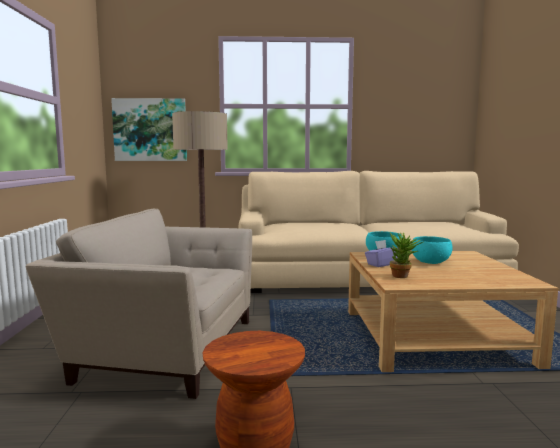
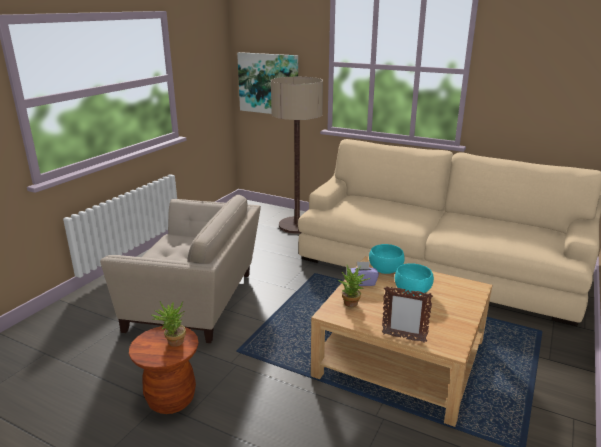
camera: 30 degrees right, 15 degrees up
beige armchair [25,209,252,399] -> beige armchair turned 150 degrees clockwise [100,195,261,343]
none -> potted plant [152,302,186,347]
none -> picture frame [382,286,433,343]

